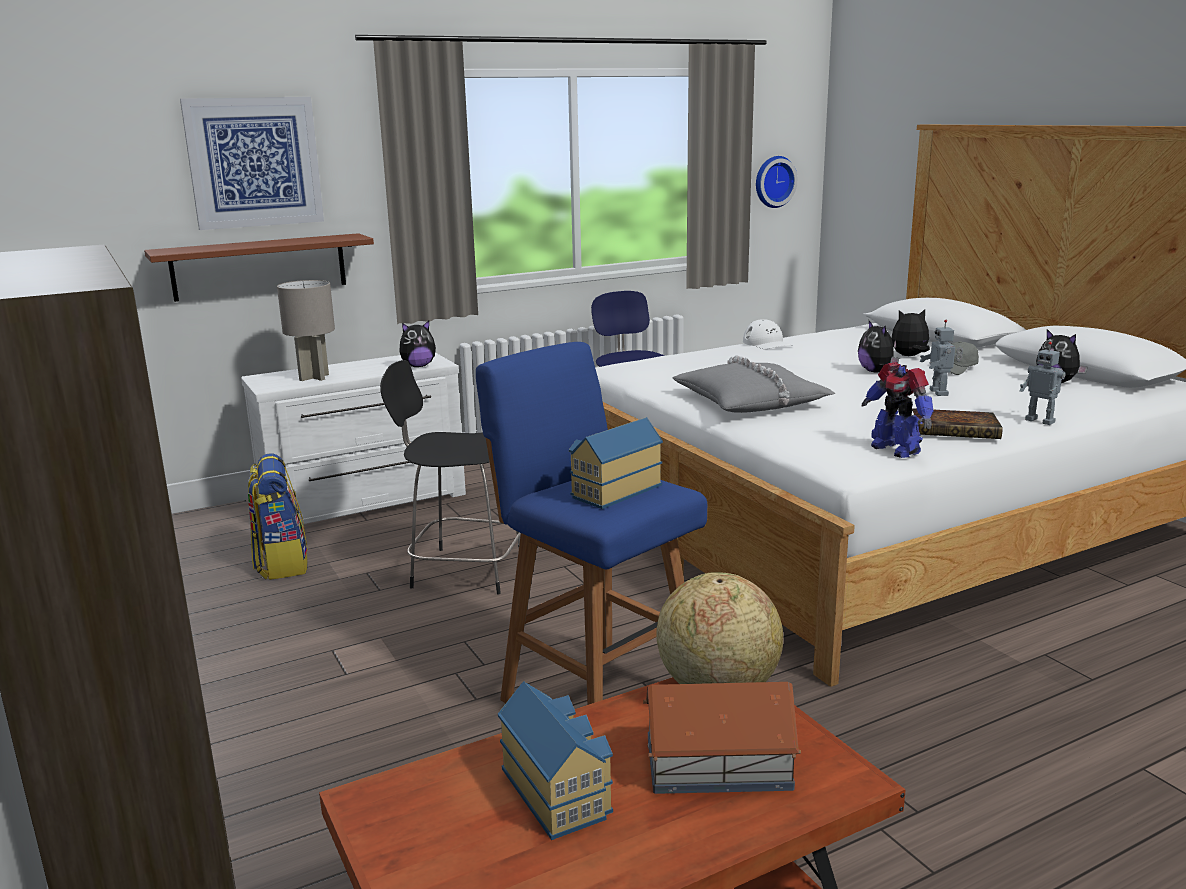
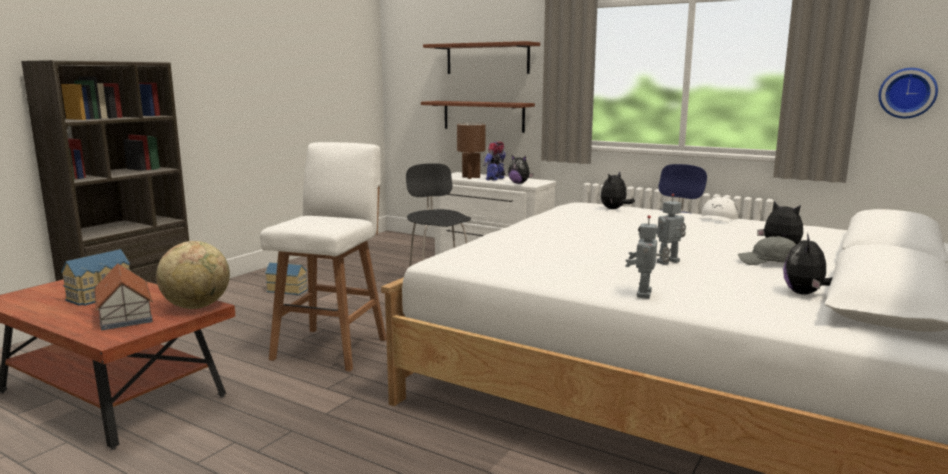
camera: 60 degrees right, 5 degrees down
picture [180,97,324,230] -> brown shelf [423,41,540,74]
backpack [248,453,308,580] -> none
grey table lamp [277,280,335,381] -> brown table lamp [457,123,486,179]
blue stool [476,342,708,705] -> white stool [260,142,386,371]
toy house [569,417,663,509] -> toy house moved to [265,262,308,295]
grey pillow [673,355,835,413] -> none
plush toy [858,321,899,372] -> plush toy moved to [601,171,635,209]
toy robot [861,362,934,458] -> toy robot moved to [483,142,505,181]
book [912,408,1003,439] -> none

